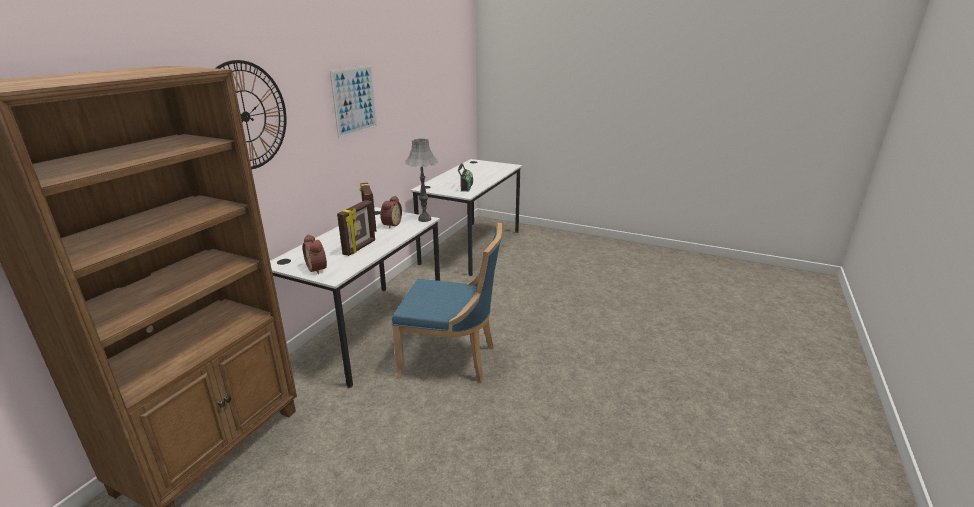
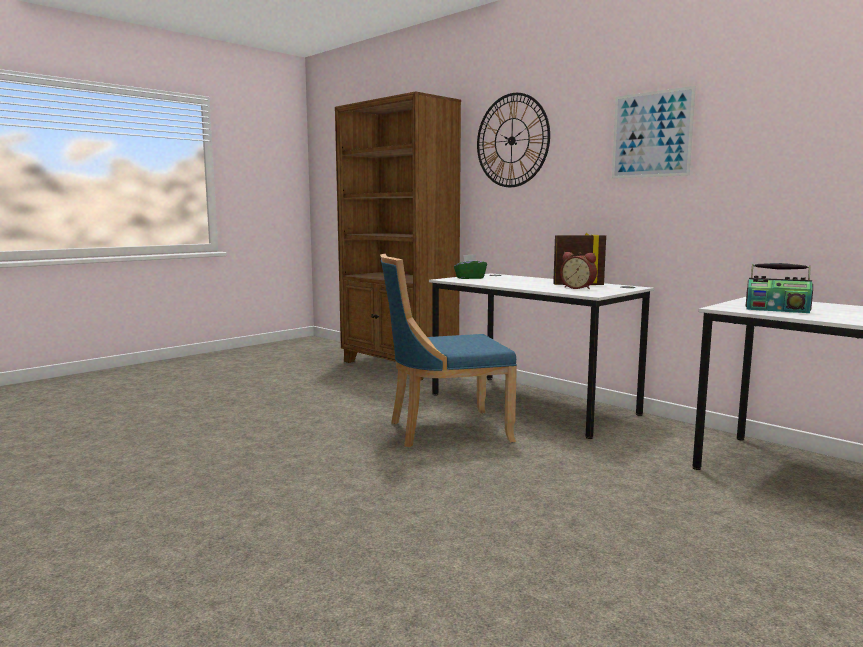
camera: 110 degrees right, 15 degrees down
alarm clock [303,235,327,274] -> green tissue box [454,254,487,279]
picture frame [337,200,375,256] -> none
blue chair [392,222,502,382] -> blue chair turned 45 degrees clockwise [380,254,517,447]
grey table lamp [405,139,438,222] -> none

